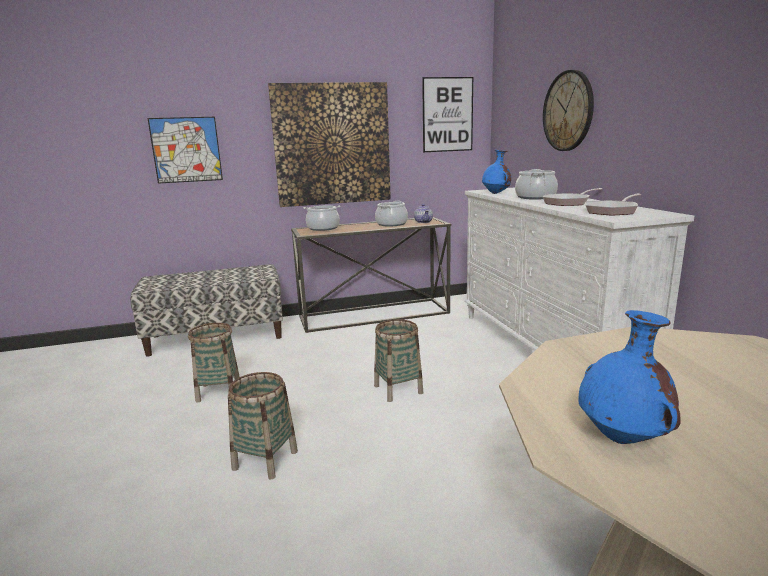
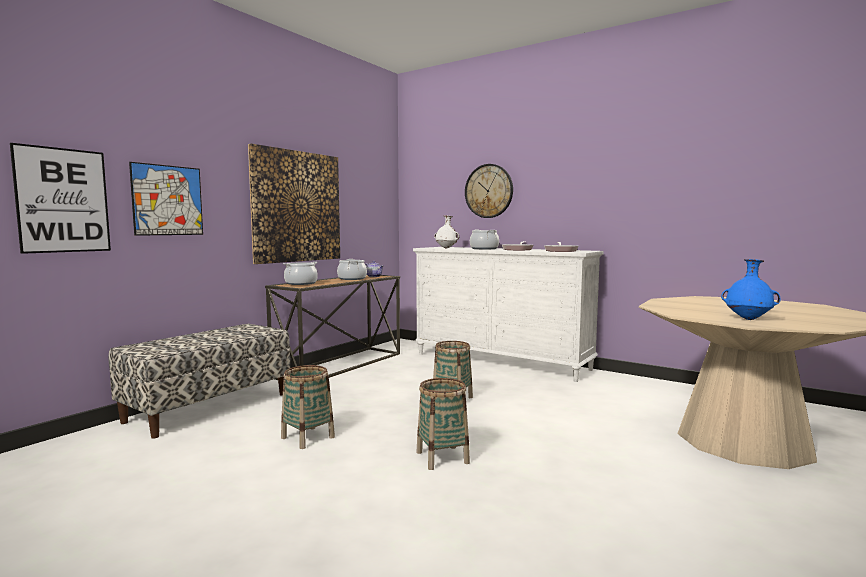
camera: 40 degrees left, 10 degrees down
picture [422,77,473,152] -> picture moved to [10,143,111,254]
blue vase [482,150,511,194] -> white vase [434,215,459,249]

